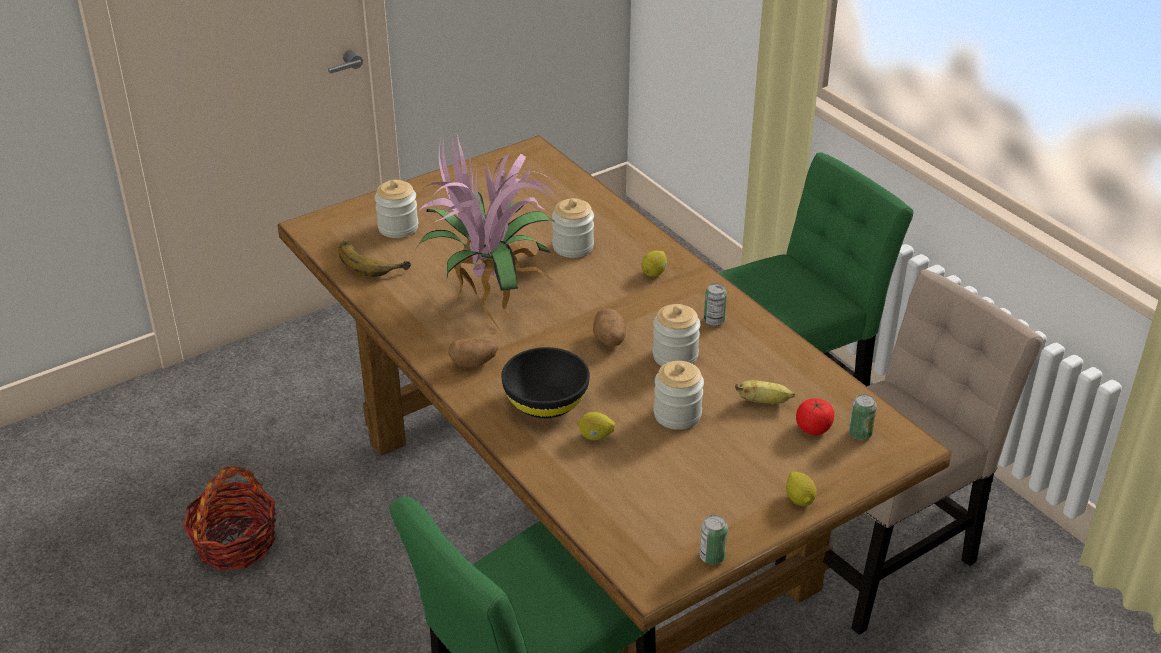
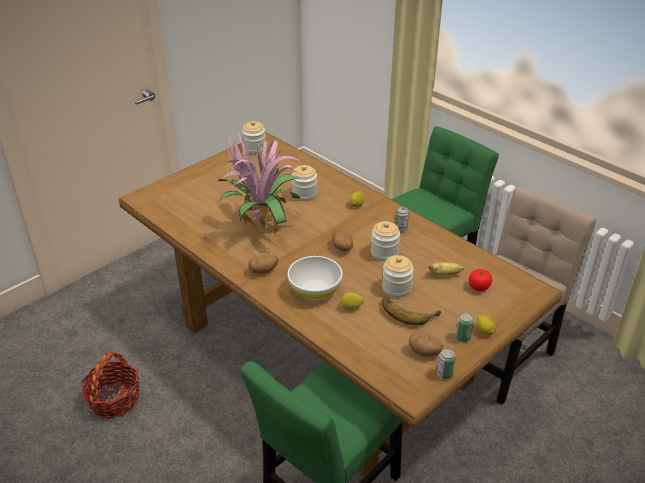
camera: 10 degrees left, 0 degrees up
banana [338,241,411,277] -> banana moved to [382,298,441,325]
jar [375,180,418,238] -> jar moved to [242,121,265,154]
black bowl [501,347,590,418] -> white bowl [288,256,343,300]
can [849,394,877,440] -> can moved to [455,313,474,342]
none -> potato [409,333,443,357]

